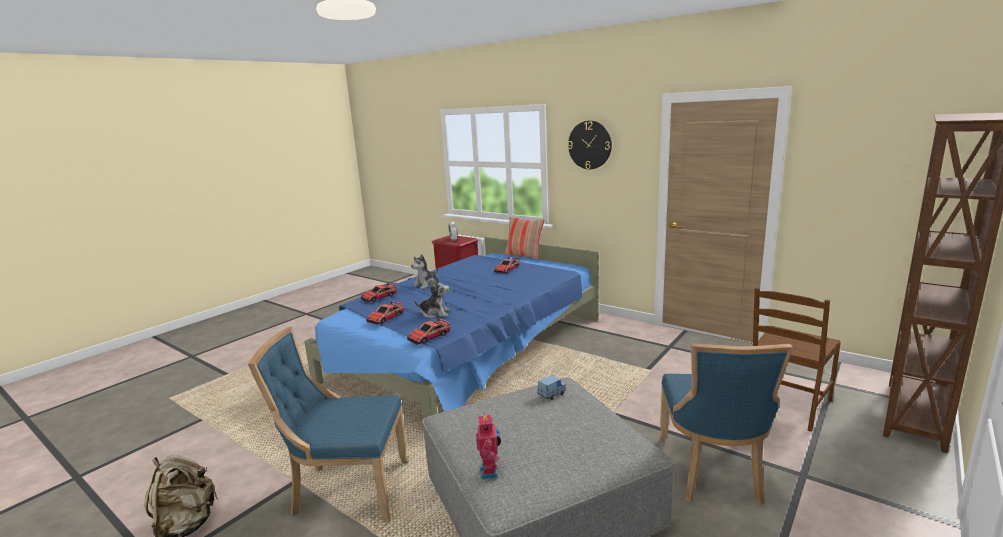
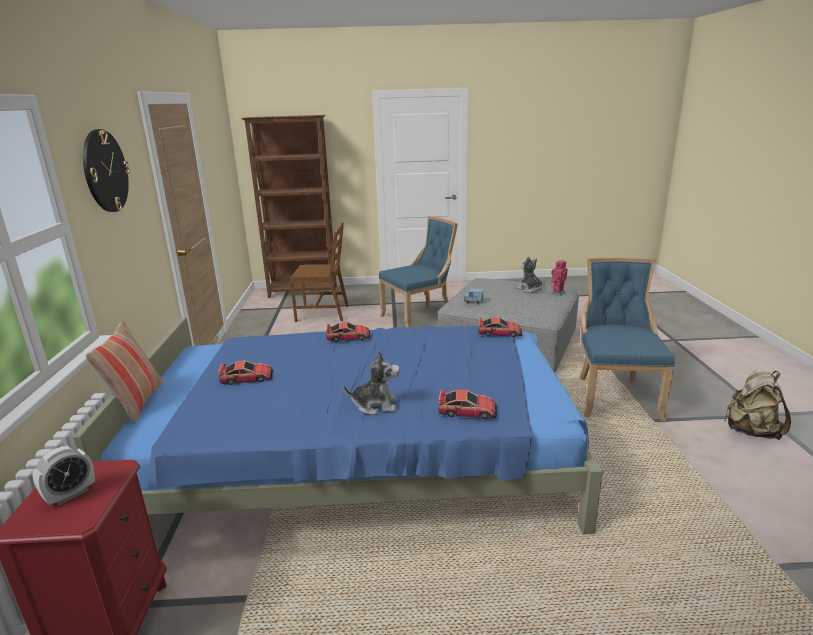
camera: 130 degrees left, 5 degrees up
blue chair [248,327,409,522] -> blue chair turned 135 degrees counterclockwise [580,257,675,421]
toy car [366,301,404,325] -> toy car moved to [326,322,371,342]
plush toy [414,276,450,318] -> plush toy moved to [516,256,545,293]

